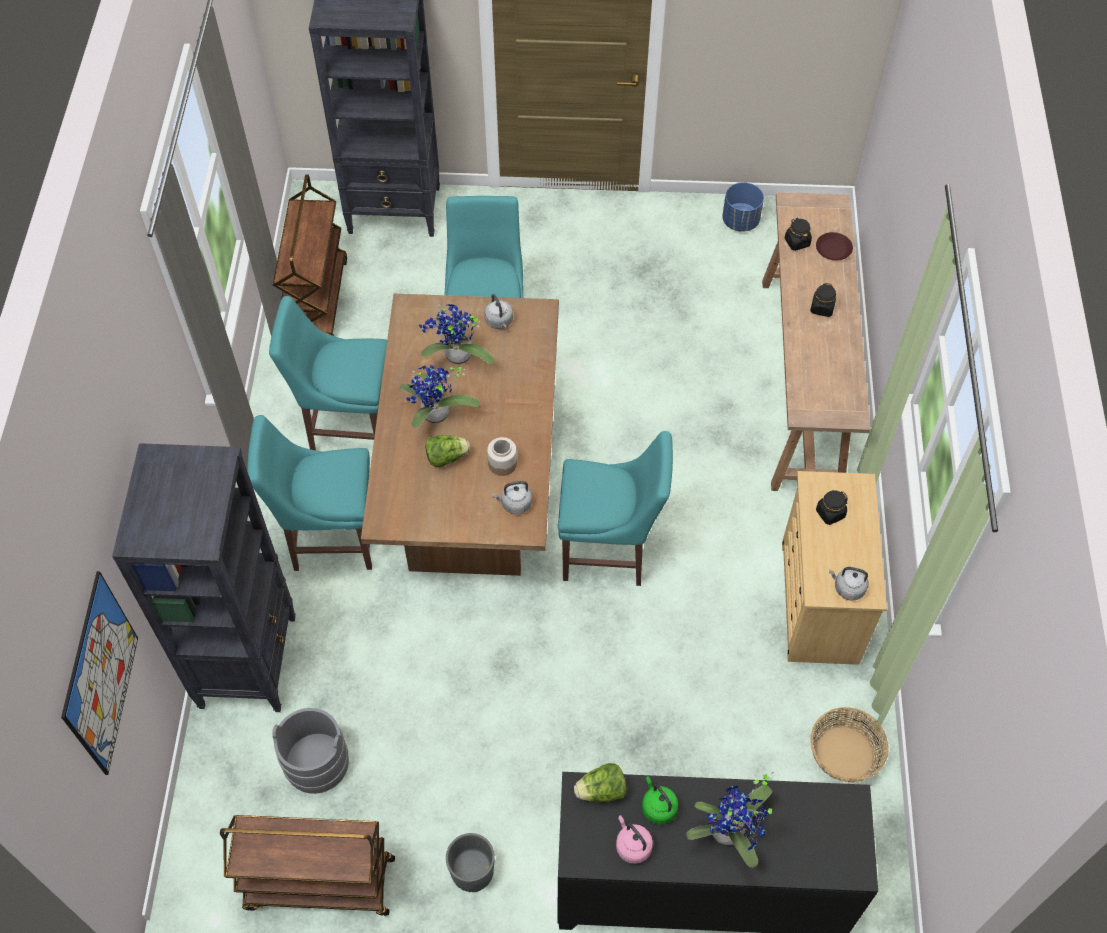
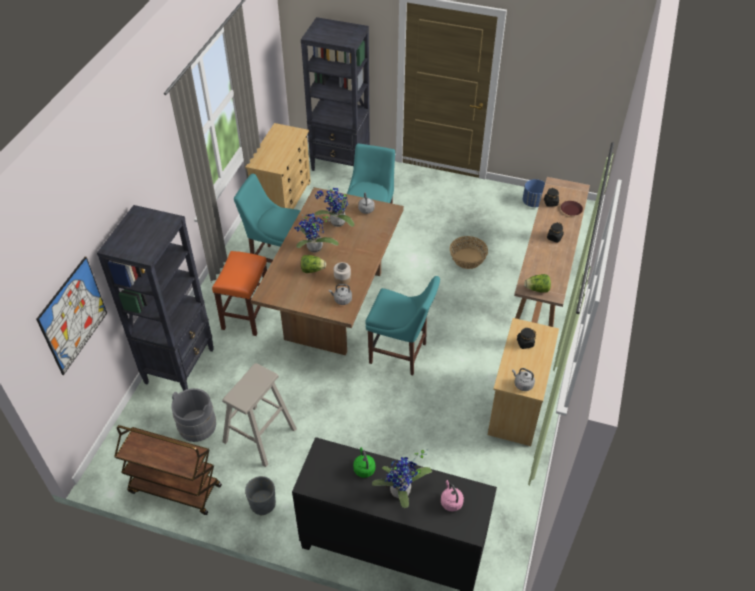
camera: 15 degrees right, 10 degrees down
turquoise chair [247,415,372,571] -> orange stool [212,251,267,336]
brown cart [273,175,347,336] -> beige dresser [245,123,311,209]
lettuce [574,763,626,802] -> lettuce moved to [524,274,551,292]
pink kettle [616,815,653,864] -> pink kettle moved to [441,480,464,512]
basket [810,707,889,783] -> basket moved to [450,236,488,269]
none -> beige stool [222,363,297,467]

